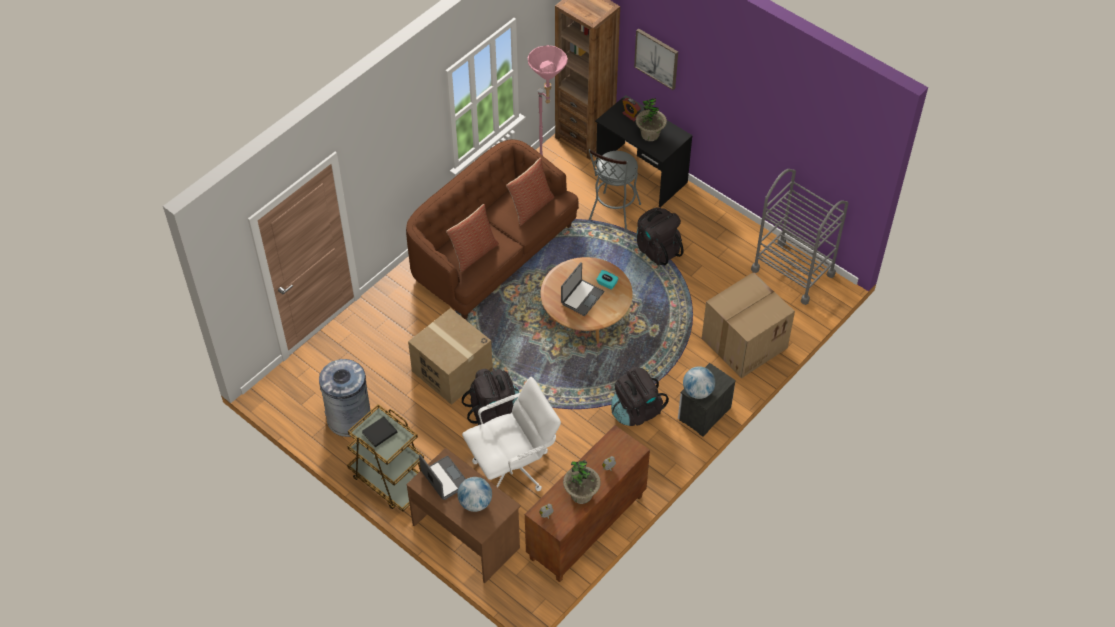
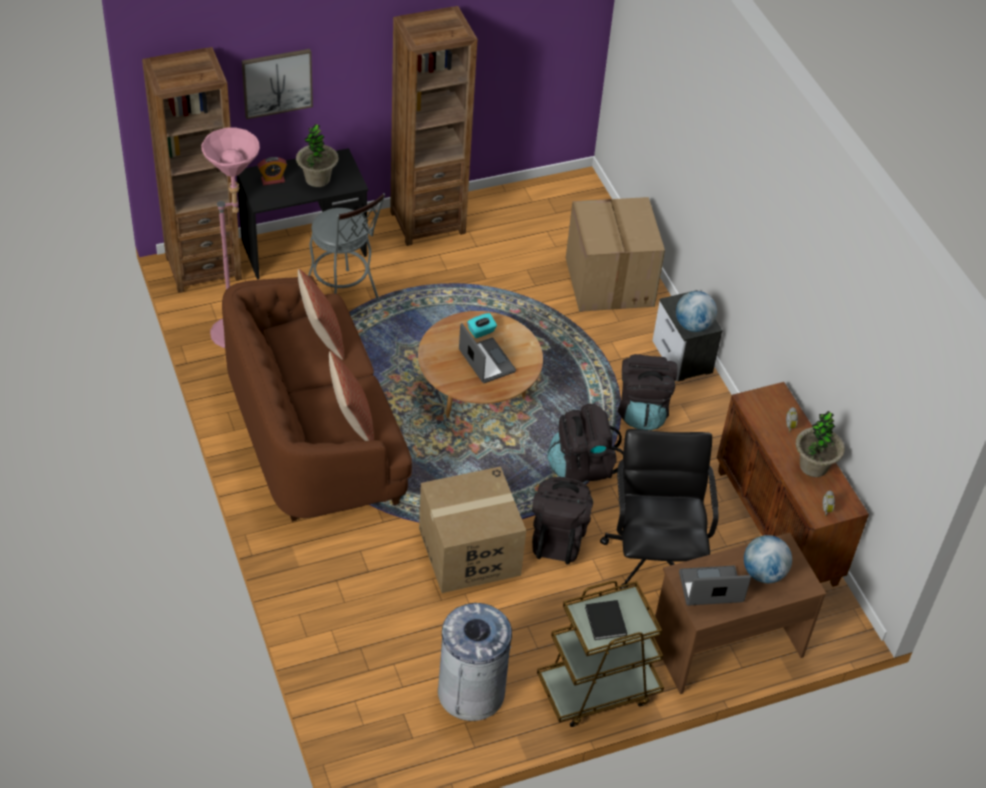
camera: 65 degrees left, 5 degrees down
white office chair [462,377,561,491] -> black office chair [600,429,719,589]
black backpack [636,207,684,265] -> black backpack moved to [547,404,623,482]
grey cart [751,169,848,305] -> none
none -> brown bookcase [390,6,477,246]

